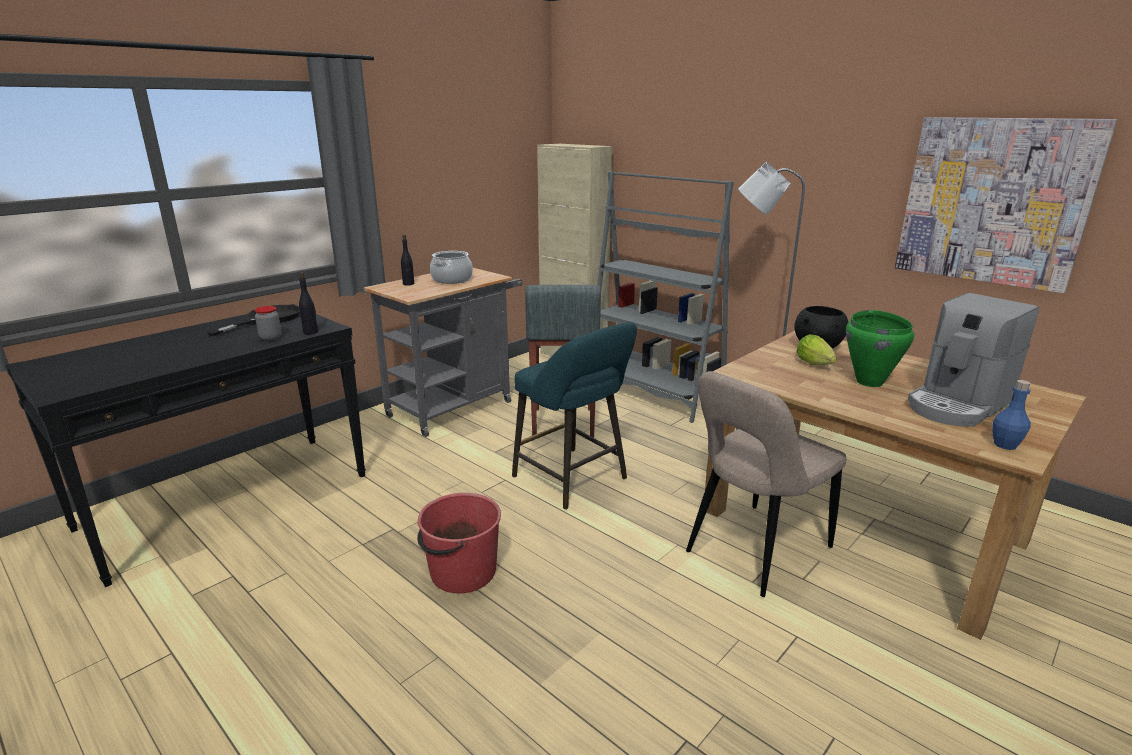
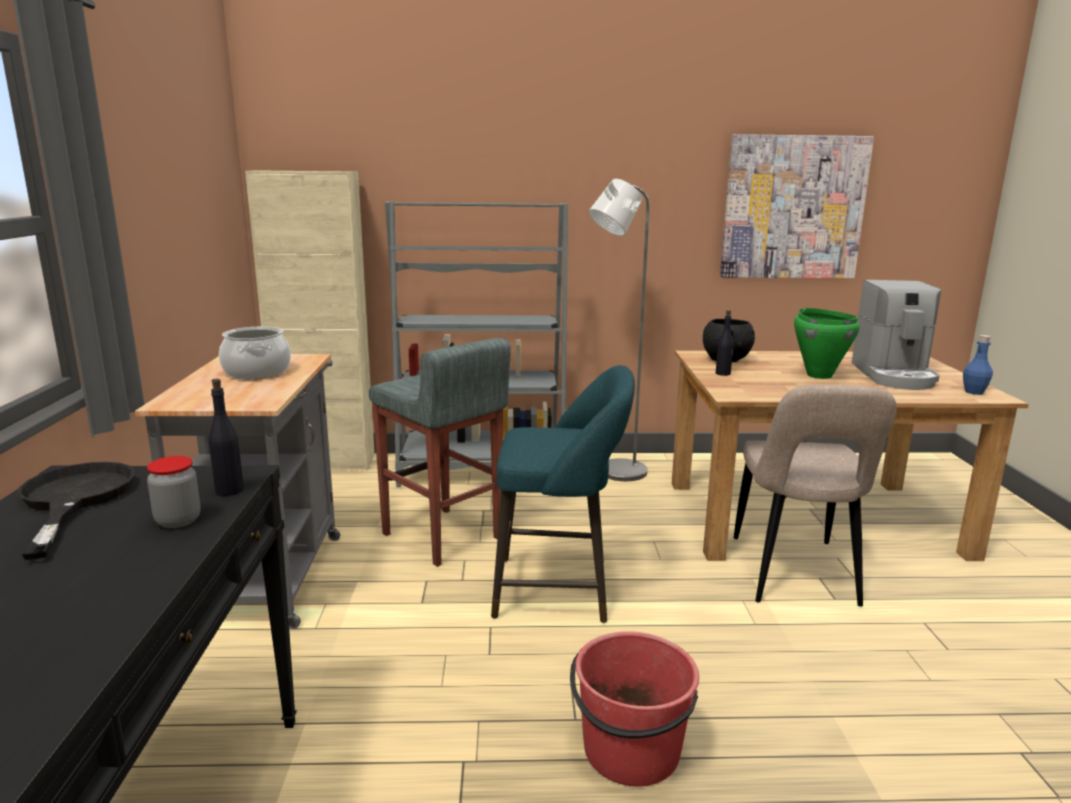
camera: 45 degrees left, 5 degrees down
black bottle [401,235,414,286] -> black bottle moved to [716,310,734,376]
lettuce [796,334,837,365] -> none

